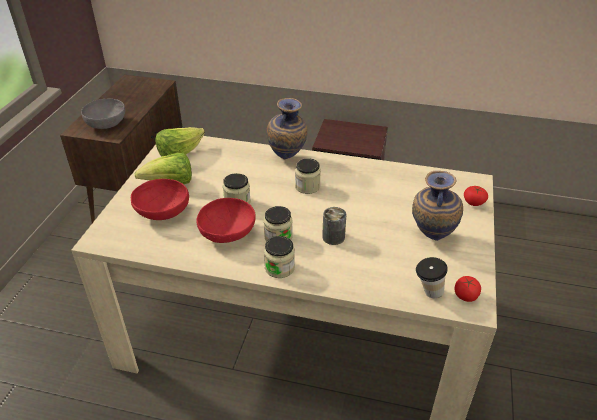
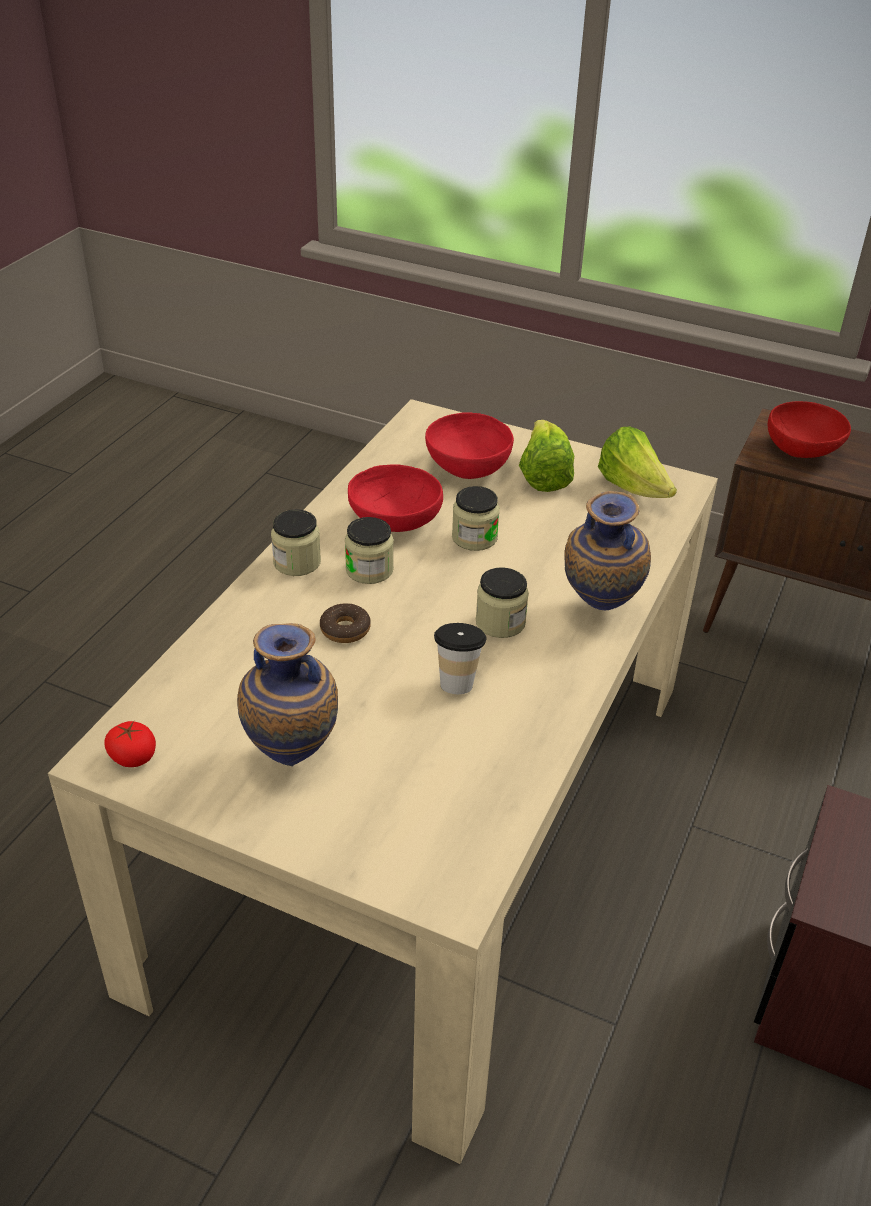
camera: 100 degrees right, 0 degrees up
grey bowl [81,99,125,129] -> red bowl [768,401,851,458]
can [322,207,347,245] -> donut [320,603,371,643]
cup [416,257,448,298] -> cup moved to [434,623,486,694]
tomato [464,186,488,206] -> none

